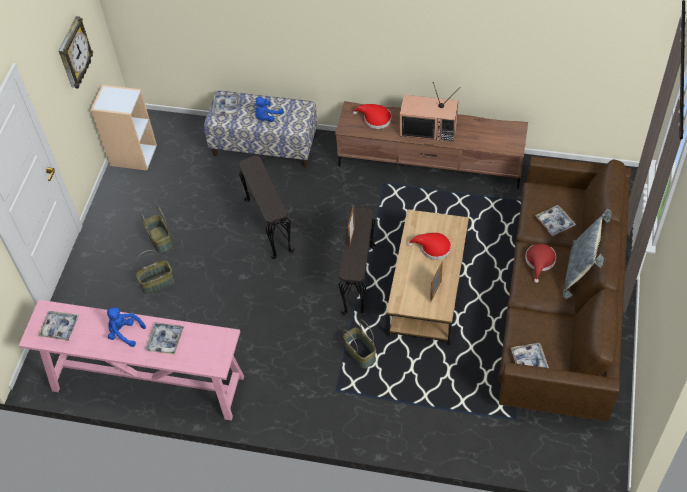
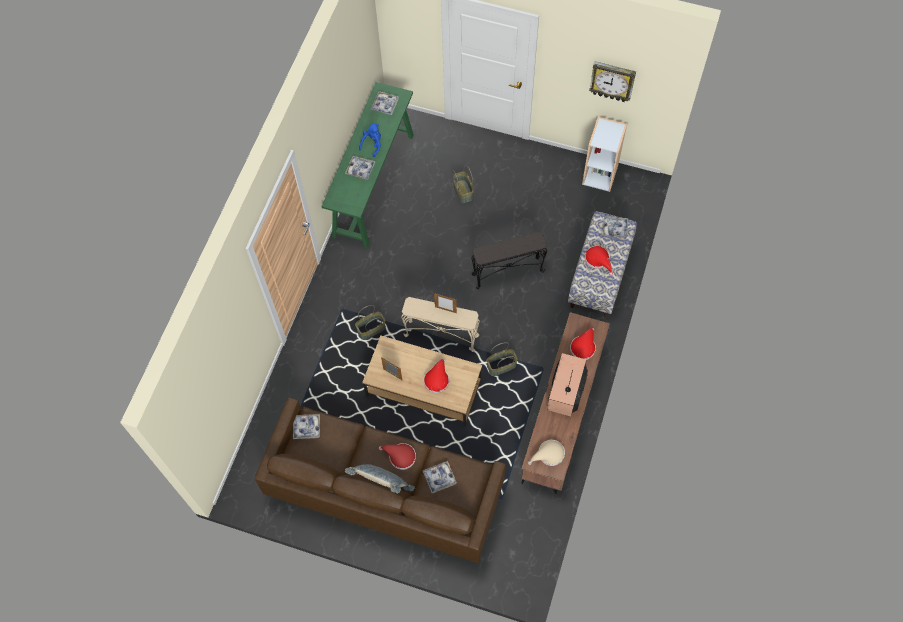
camera: 95 degrees right, 10 degrees up
pink console table [19,300,244,421] -> green console table [321,82,414,248]
basket [140,206,173,253] -> basket moved to [487,342,517,376]
blue plush toy [254,97,284,122] -> red hat [585,246,613,275]
black side table [338,207,376,317] -> beige side table [401,297,480,352]
none -> beige hat [528,440,565,466]

